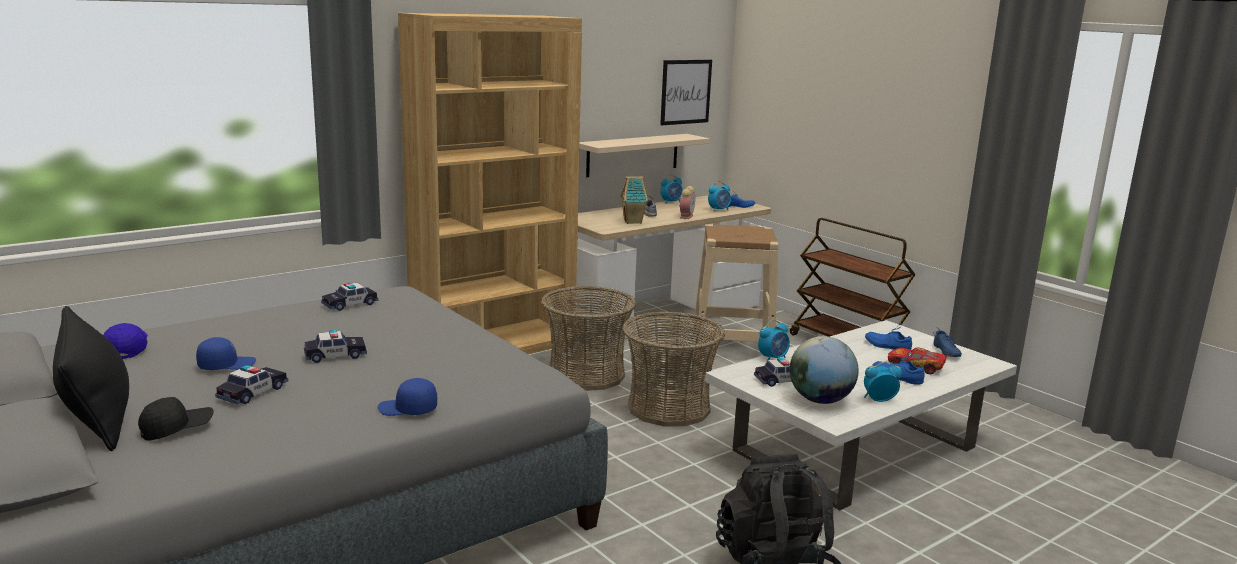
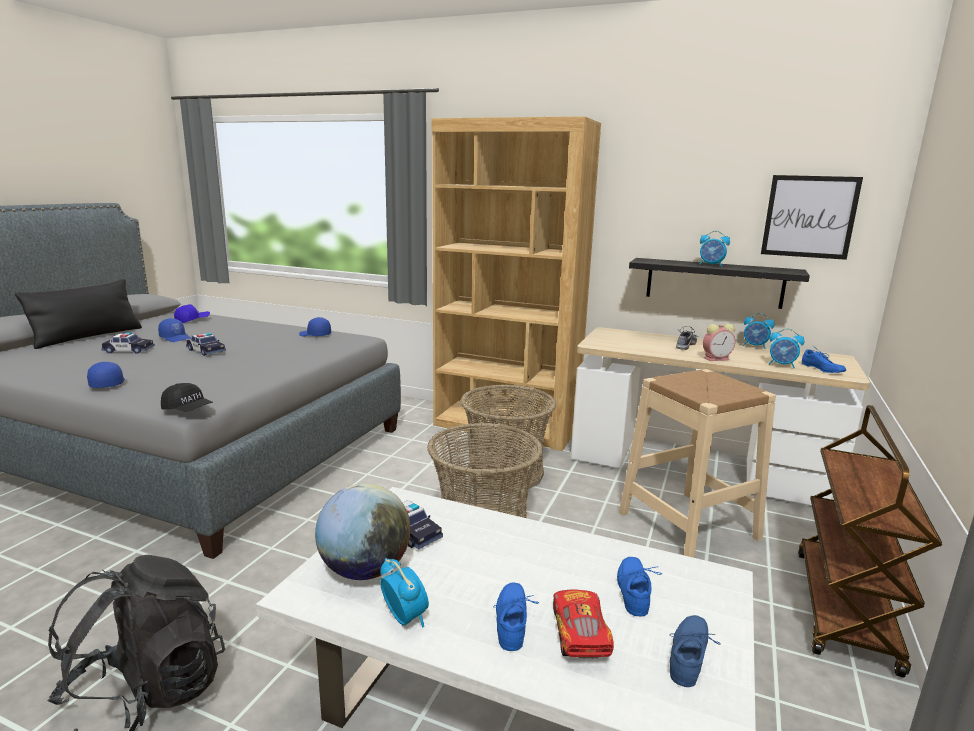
camera: 60 degrees right, 0 degrees up
black cap [138,397,214,440] -> black cap moved to [161,383,213,412]
toy car [321,283,378,311] -> blue cap [299,317,331,336]
beige shelf [579,134,710,177] -> black shelf [629,258,810,309]
toy house [620,176,648,224] -> none
alarm clock [758,319,790,360] -> alarm clock moved to [699,231,730,267]
blue shoe [933,329,962,357] -> blue shoe turned 150 degrees clockwise [670,615,721,687]

